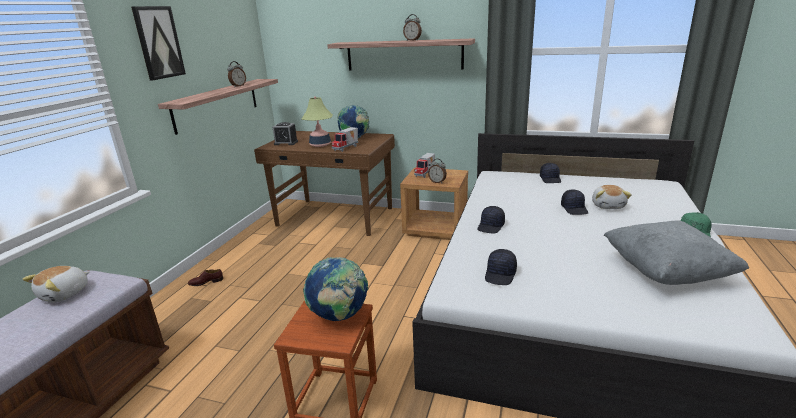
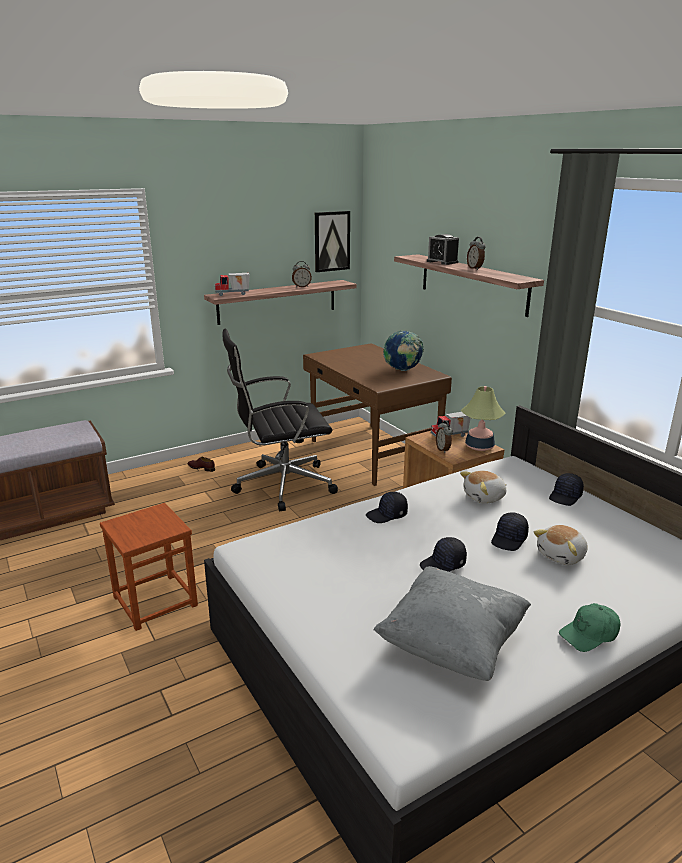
camera: 40 degrees right, 0 degrees up
plush toy [23,266,89,302] -> plush toy moved to [460,471,507,504]
picture [131,6,186,80] -> picture moved to [315,211,350,272]
alarm clock [273,122,298,145] -> alarm clock moved to [427,234,459,265]
table lamp [302,96,333,147] -> table lamp moved to [460,386,506,451]
globe [303,257,369,321] -> none
toy truck [332,127,358,152] -> toy truck moved to [215,273,250,296]
black cap [485,249,517,285] -> black cap moved to [420,537,467,572]
none -> black office chair [223,329,338,511]

